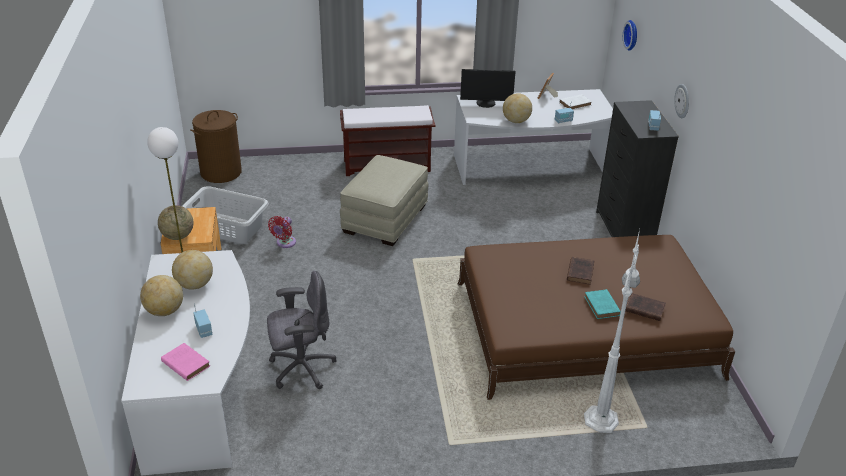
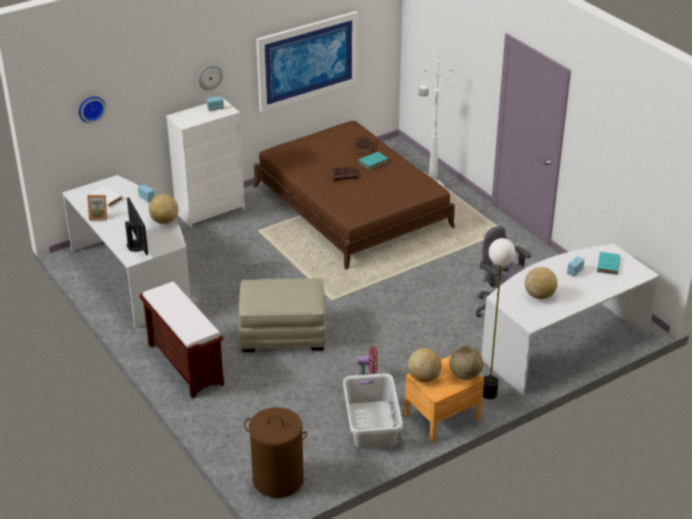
camera: 115 degrees left, 0 degrees up
globe [140,275,183,316] -> globe moved to [408,348,442,382]
pink book [161,343,210,381] -> turquoise book [597,252,620,275]
black dresser [596,100,679,237] -> white dresser [166,98,245,228]
none -> picture [256,11,358,113]

